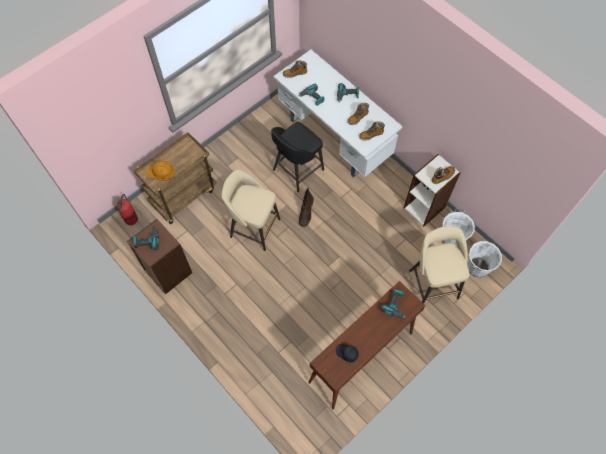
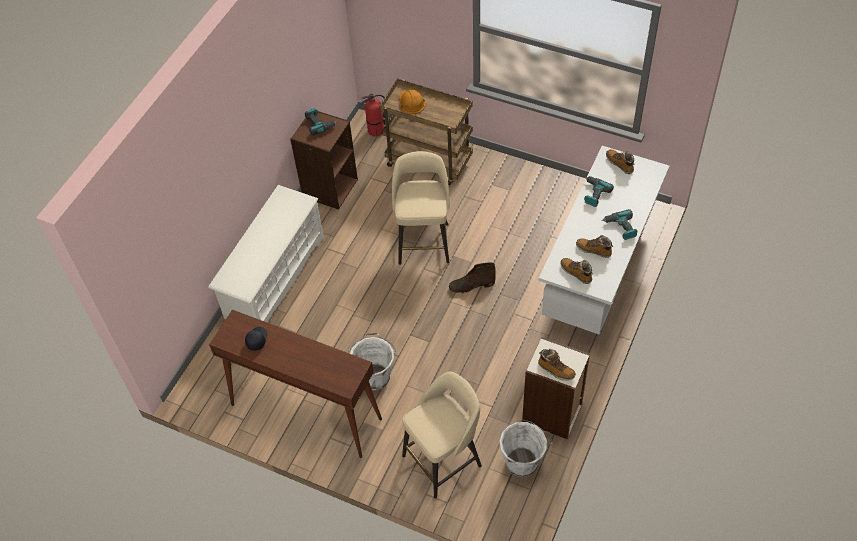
camera: 70 degrees right, 10 degrees down
black stool [271,122,324,192] -> none
power drill [380,289,407,319] -> none
white bucket [467,239,502,278] -> white bucket moved to [348,333,396,390]
none -> white shoe rack [208,185,324,323]

